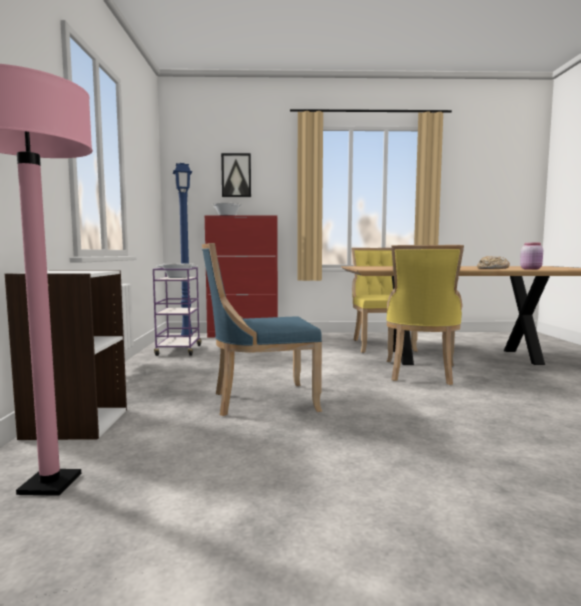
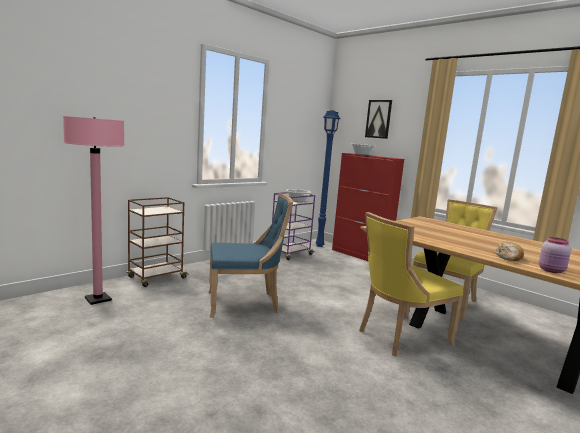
camera: 45 degrees right, 5 degrees up
white bookcase [5,270,127,440] -> brown cart [127,197,189,287]
blue chair [202,243,322,416] -> blue chair turned 135 degrees clockwise [208,193,293,318]

